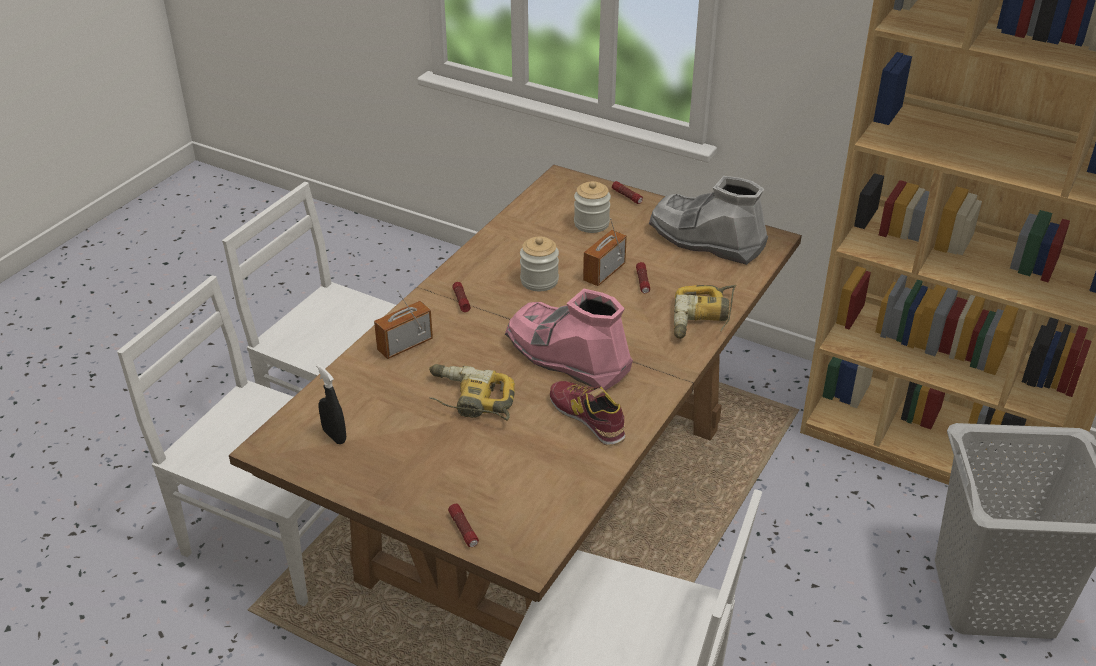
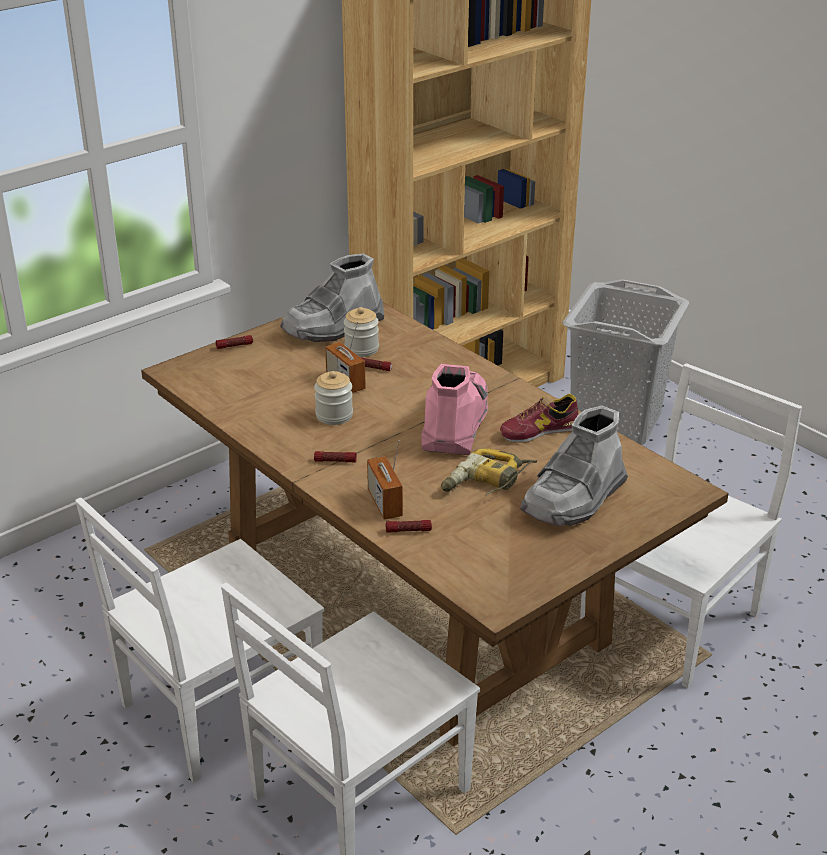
camera: 70 degrees left, 5 degrees down
black spray bottle [316,364,346,444] -> none
flashlight [448,504,479,547] -> flashlight moved to [386,520,432,533]
pink boot [505,289,633,391] -> pink boot turned 135 degrees clockwise [421,364,488,455]
jar [574,181,611,233] -> jar moved to [344,307,379,357]
power drill [674,285,736,339] -> none
none -> grey boot [520,406,628,526]

